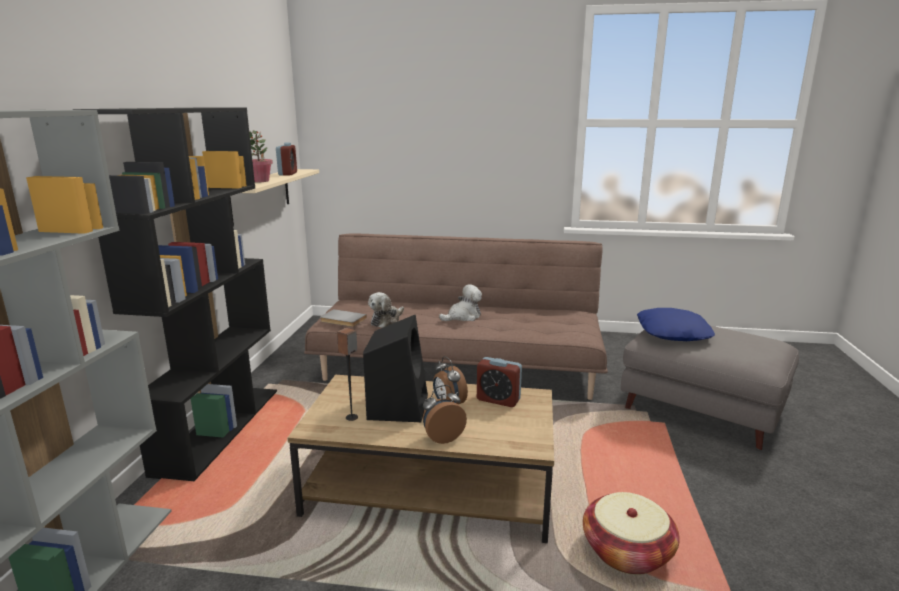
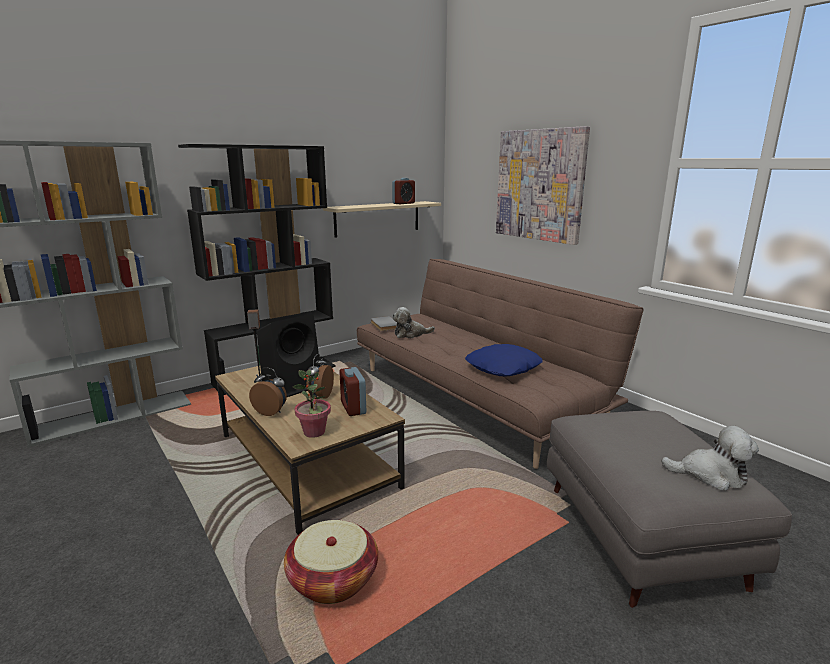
camera: 45 degrees right, 0 degrees up
potted plant [249,130,273,182] -> potted plant moved to [293,370,331,438]
plush toy [439,284,482,321] -> plush toy moved to [661,426,759,491]
blue pillow [637,308,715,341] -> blue pillow moved to [465,344,543,376]
none -> picture [496,126,590,245]

